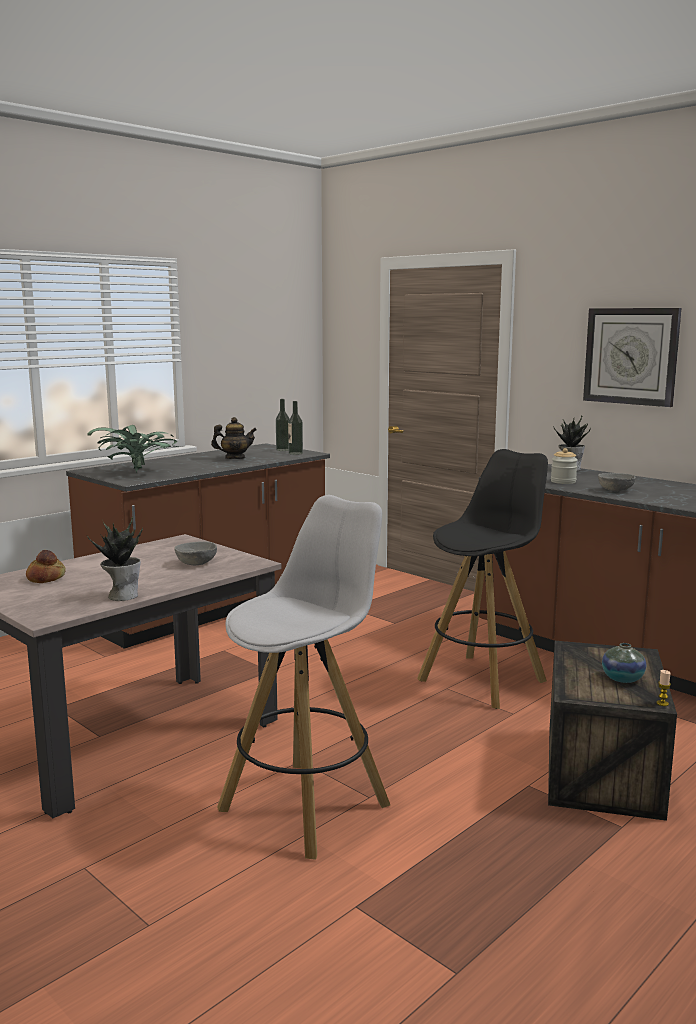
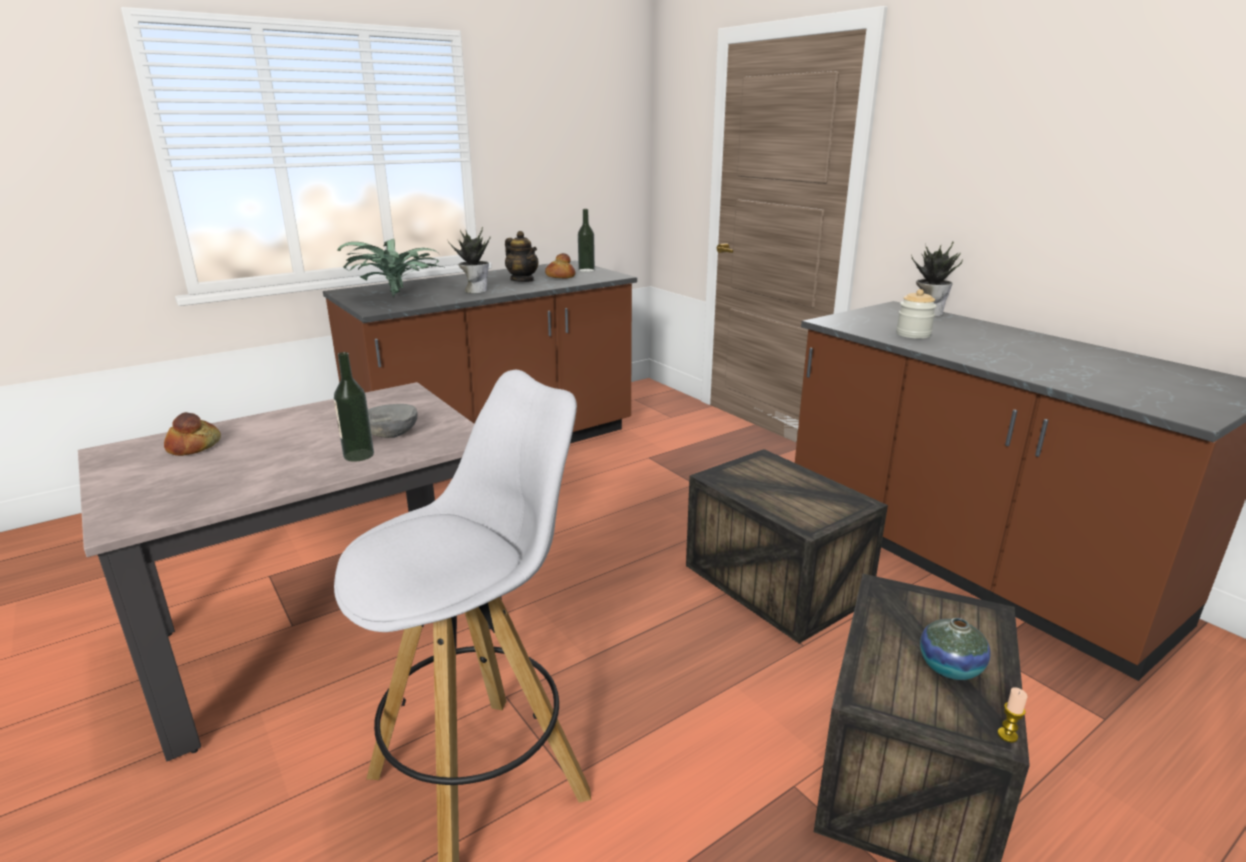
camera: 10 degrees right, 10 degrees up
potted plant [87,516,143,601] -> potted plant moved to [447,227,491,294]
teapot [211,417,257,459] -> teapot turned 45 degrees clockwise [505,231,539,282]
bottle [288,401,303,455] -> bottle moved to [334,352,374,462]
black stool [417,449,548,709] -> crate [686,449,888,644]
wall clock [583,308,681,407] -> none
grey bowl [598,473,636,491] -> none
none -> bread [545,253,575,279]

